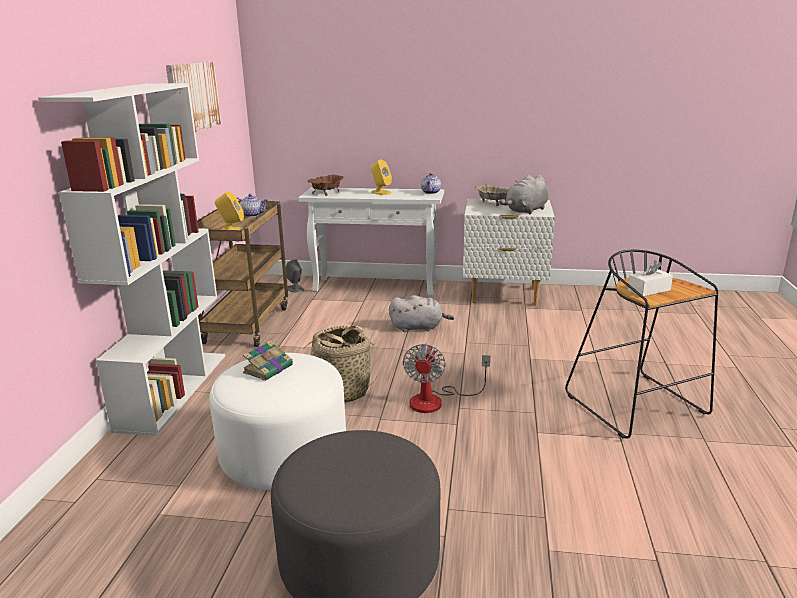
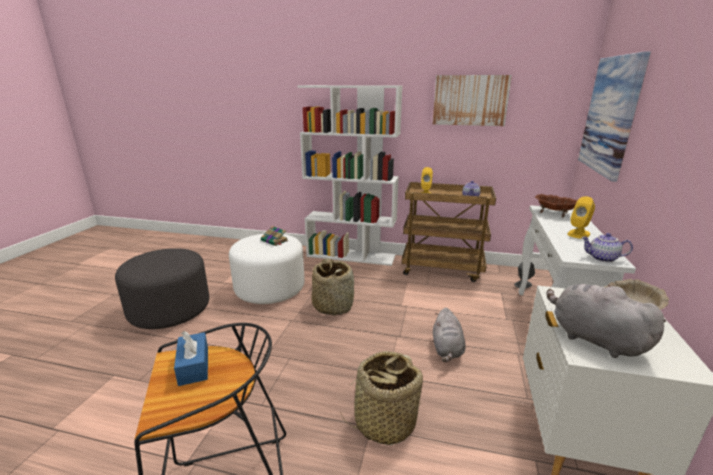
camera: 95 degrees right, 0 degrees up
fan [403,343,490,413] -> none
white tissue box [628,260,673,296] -> blue tissue box [174,331,208,386]
none -> basket [340,351,423,445]
none -> picture [578,51,651,182]

